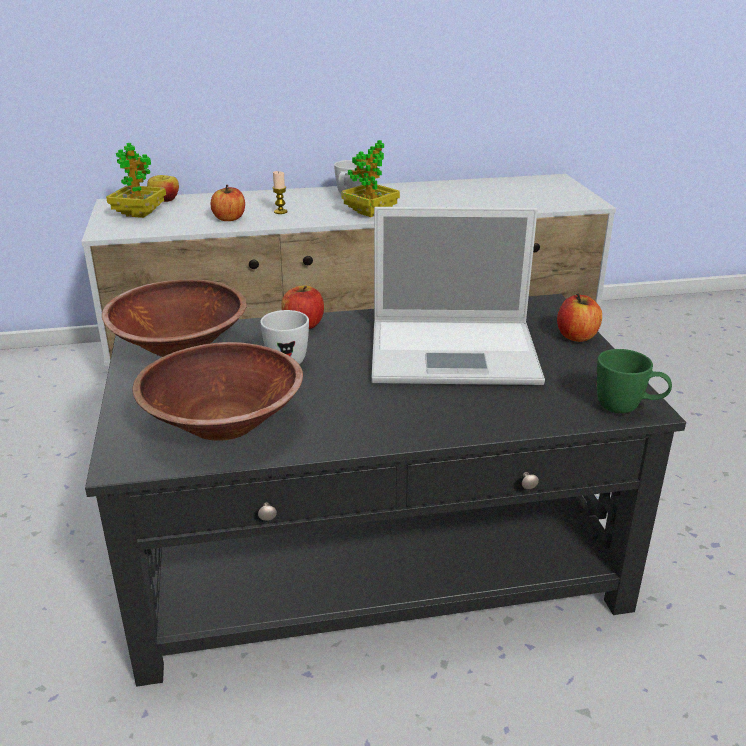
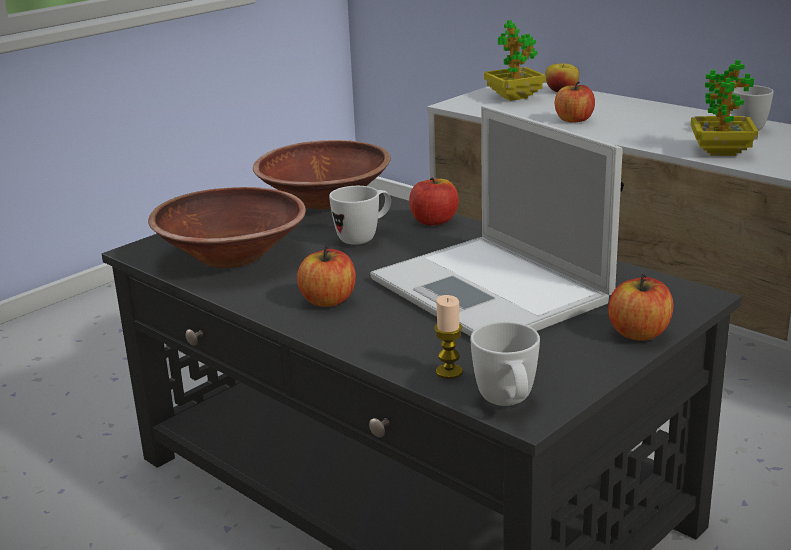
camera: 55 degrees right, 5 degrees down
candle [272,171,288,214] -> candle moved to [434,295,463,379]
green mug [597,349,672,414] -> white mug [470,322,540,406]
none -> apple [297,246,356,307]

